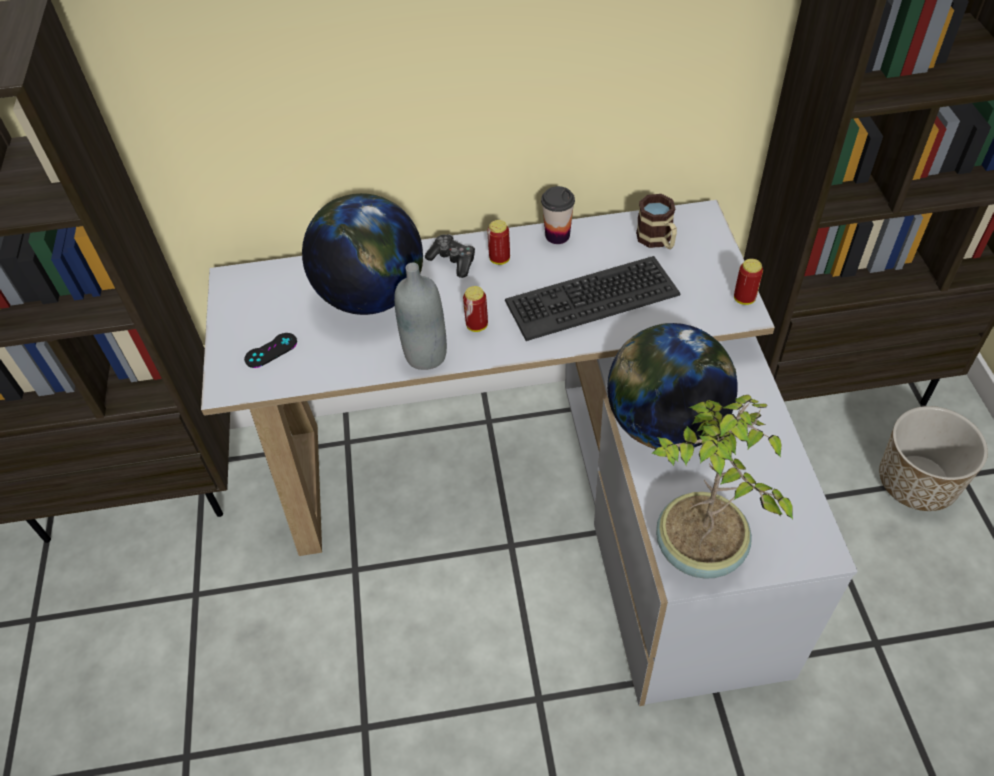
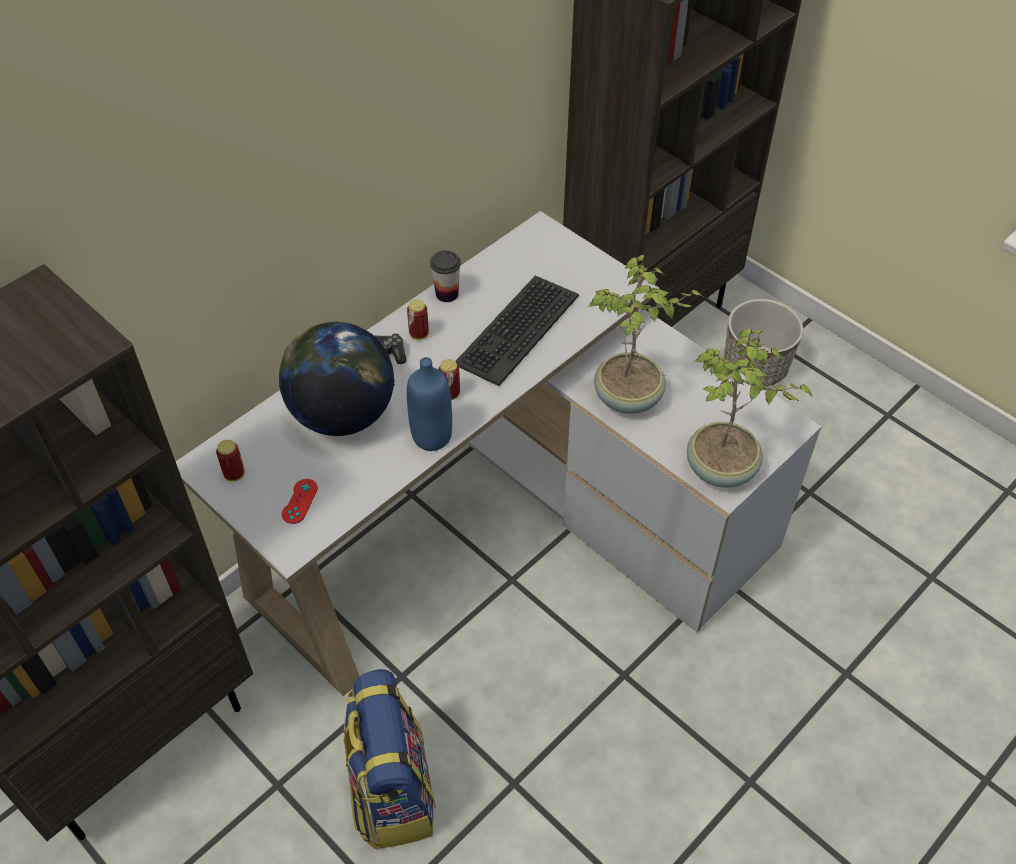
camera: 40 degrees left, 0 degrees up
black game controller [244,333,297,368] -> red game controller [282,479,318,524]
grey bottle [394,263,447,370] -> blue bottle [407,357,452,451]
globe [607,323,738,451] -> potted plant [588,255,703,414]
mug [636,194,677,249] -> none
can [734,259,763,305] -> can moved to [216,440,245,482]
none -> backpack [343,669,436,850]

